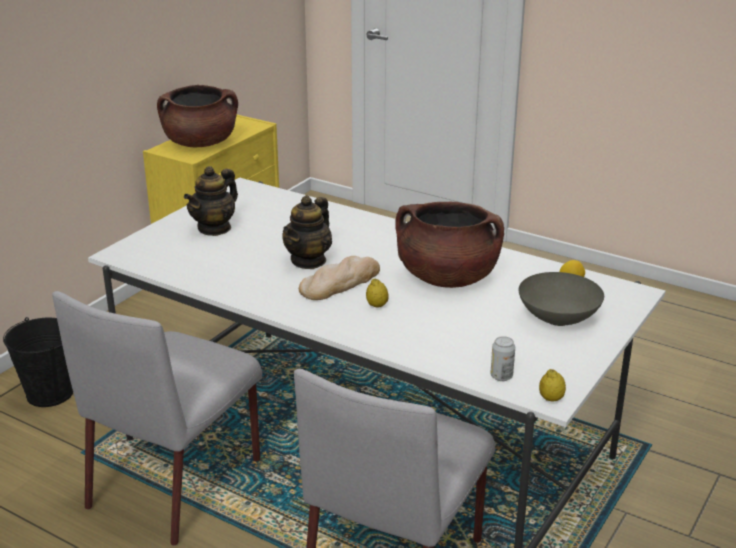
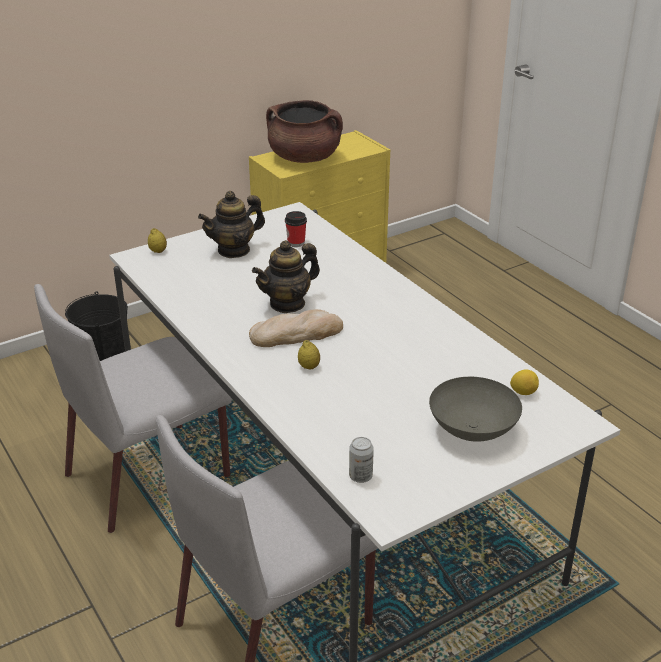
camera: 25 degrees right, 5 degrees up
brown cooking pot [396,202,504,288] -> none
lemon [539,369,566,402] -> lemon moved to [148,228,167,253]
none -> cup [285,211,307,247]

